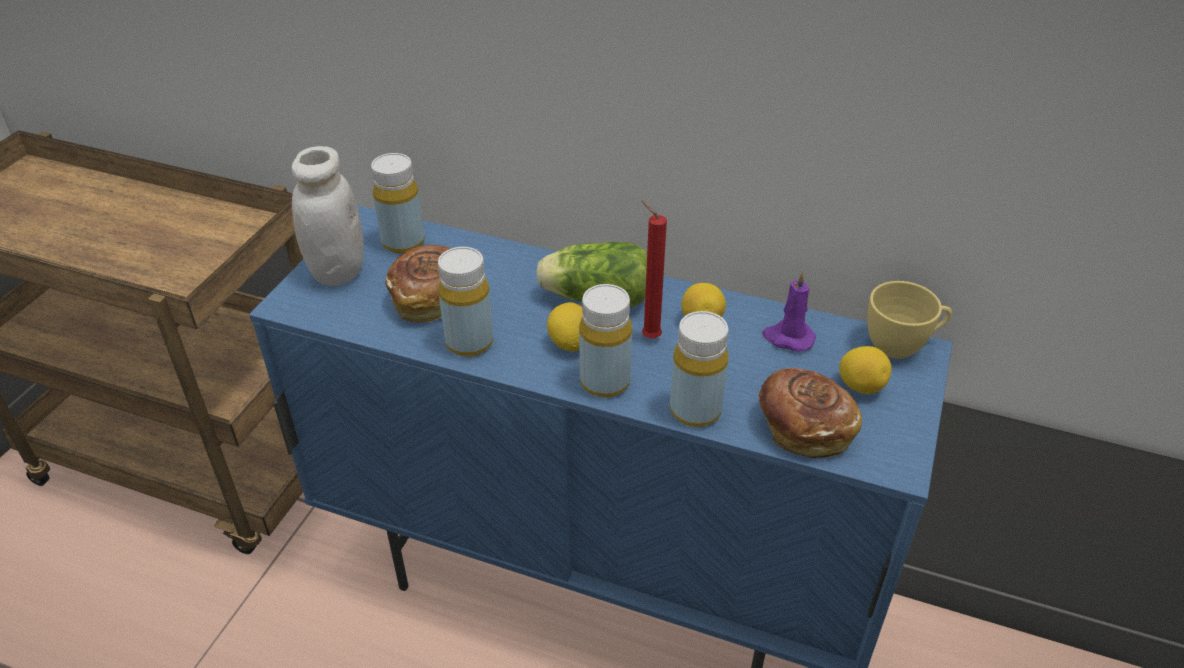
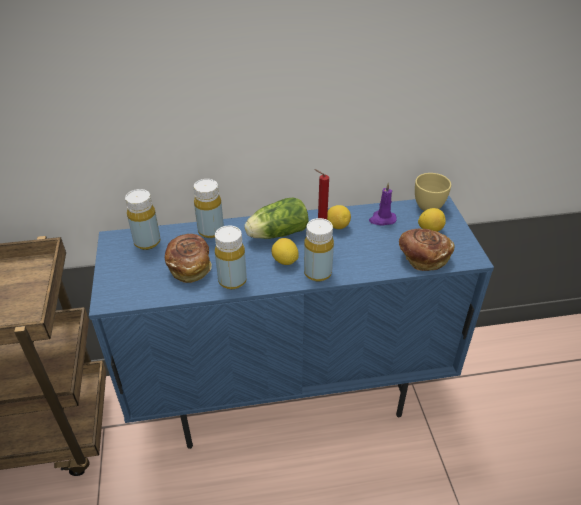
camera: 30 degrees left, 0 degrees up
white jar [292,146,364,286] -> none
yellow bottle [670,311,729,427] -> yellow bottle moved to [194,179,224,238]

